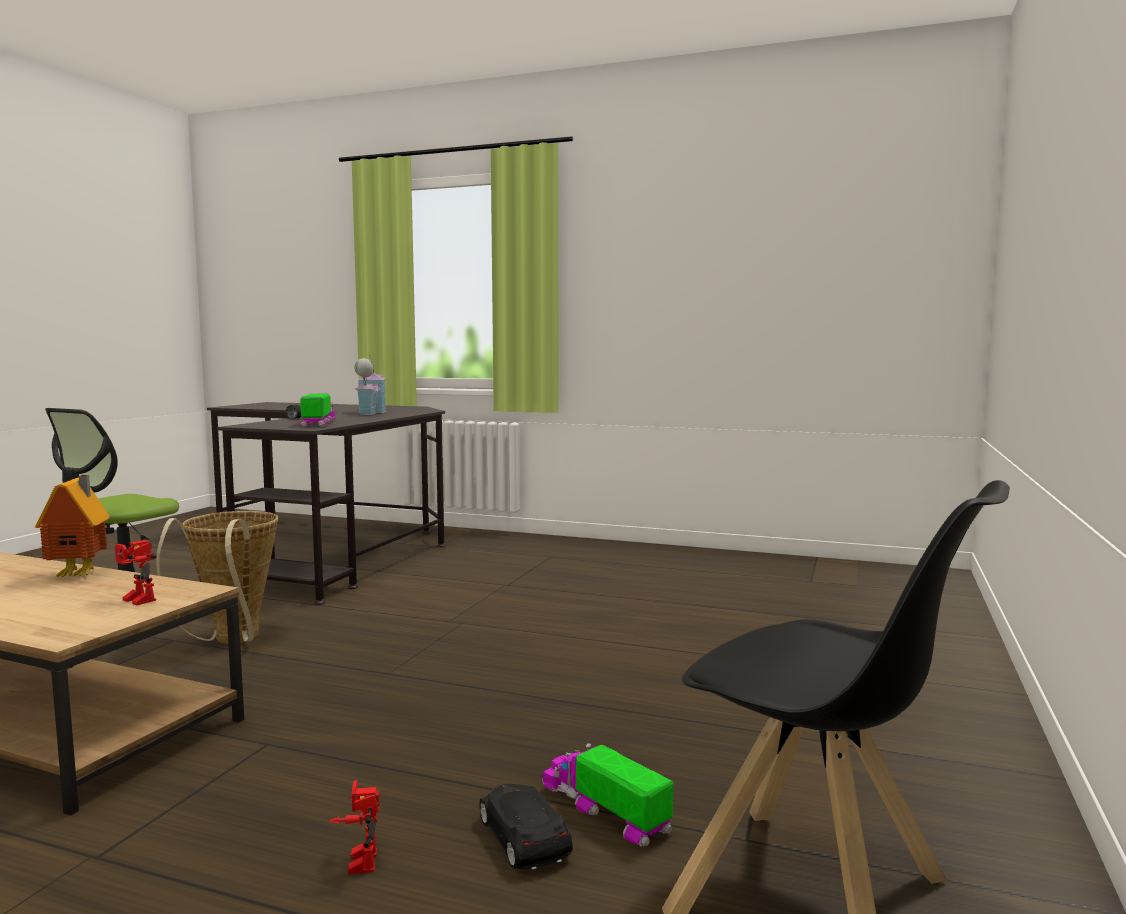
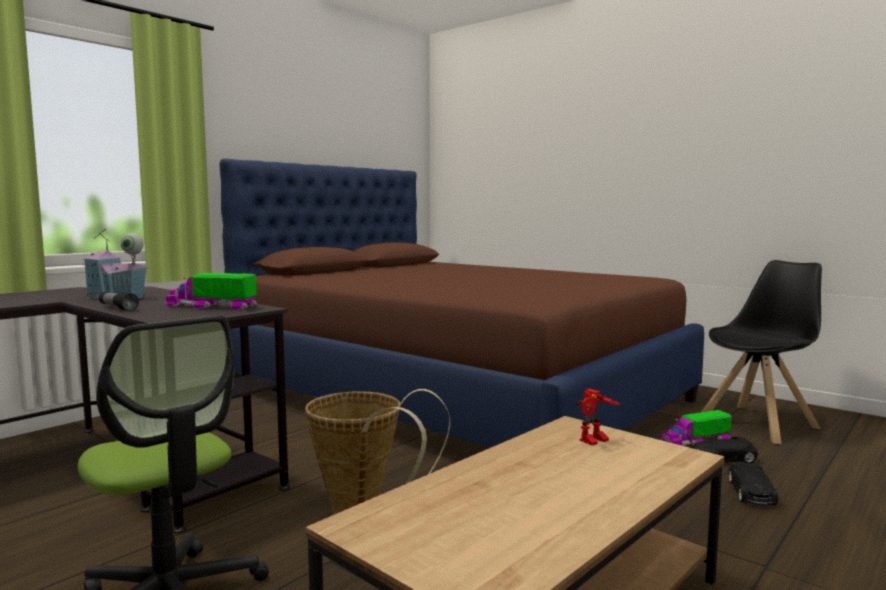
camera: 70 degrees left, 0 degrees up
toy house [35,475,110,577] -> none
toy robot [329,780,380,874] -> black toy car [728,462,778,506]
none -> brown bed [220,158,704,448]

